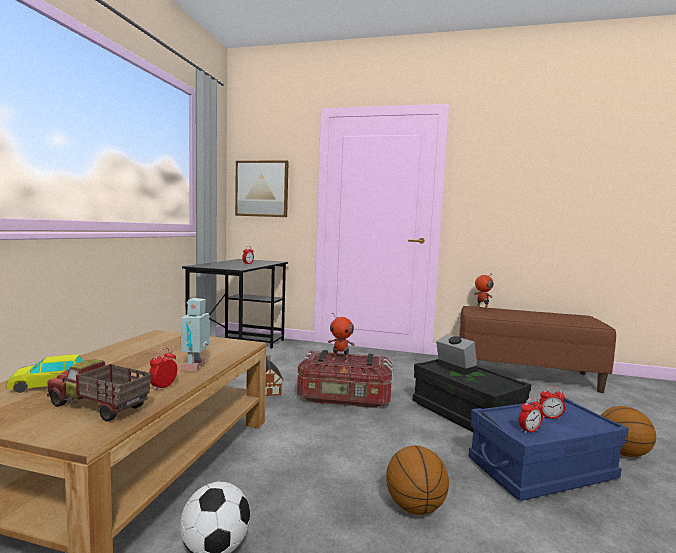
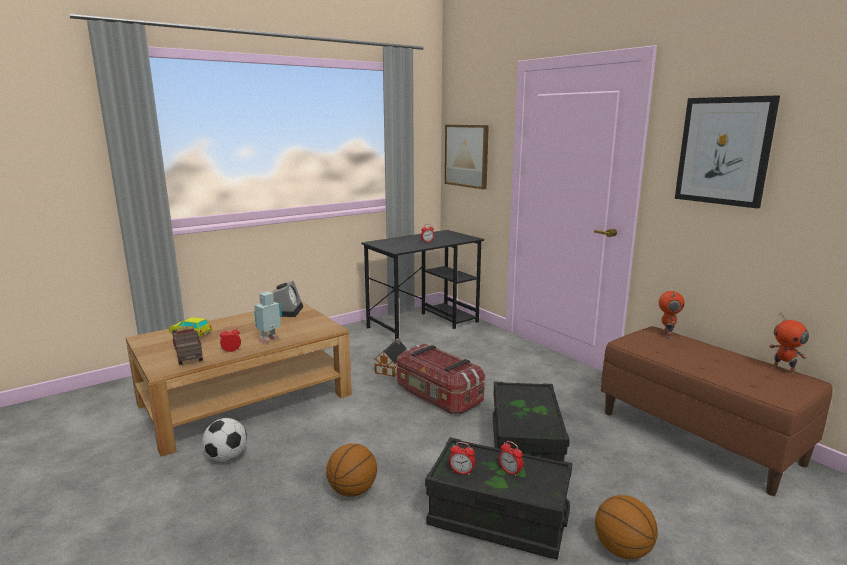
camera: 40 degrees right, 10 degrees up
toy robot [328,312,355,362] -> toy robot moved to [769,312,809,376]
alarm clock [436,334,478,375] -> alarm clock moved to [272,280,303,317]
blue storage box [469,398,629,501] -> black storage box [425,437,572,560]
none -> picture [675,95,780,209]

